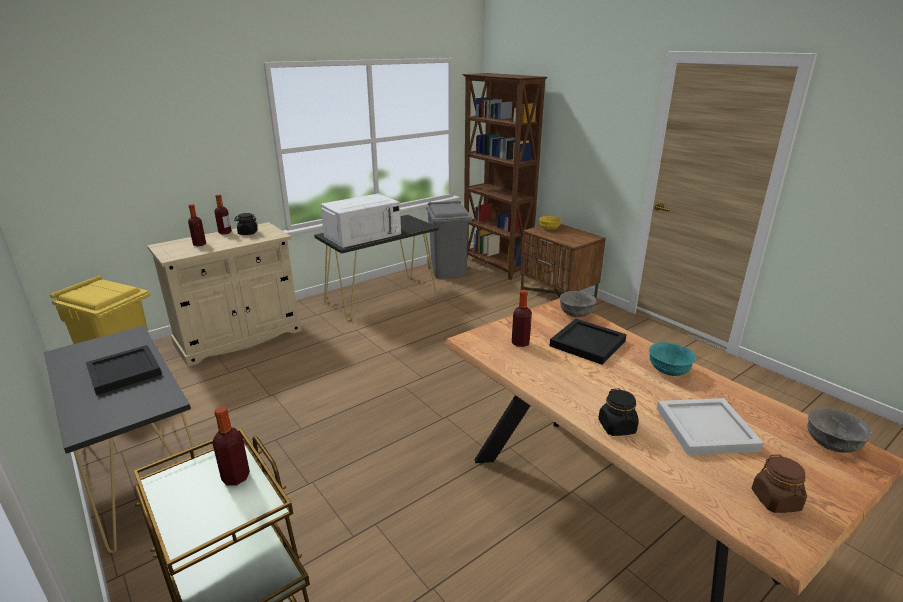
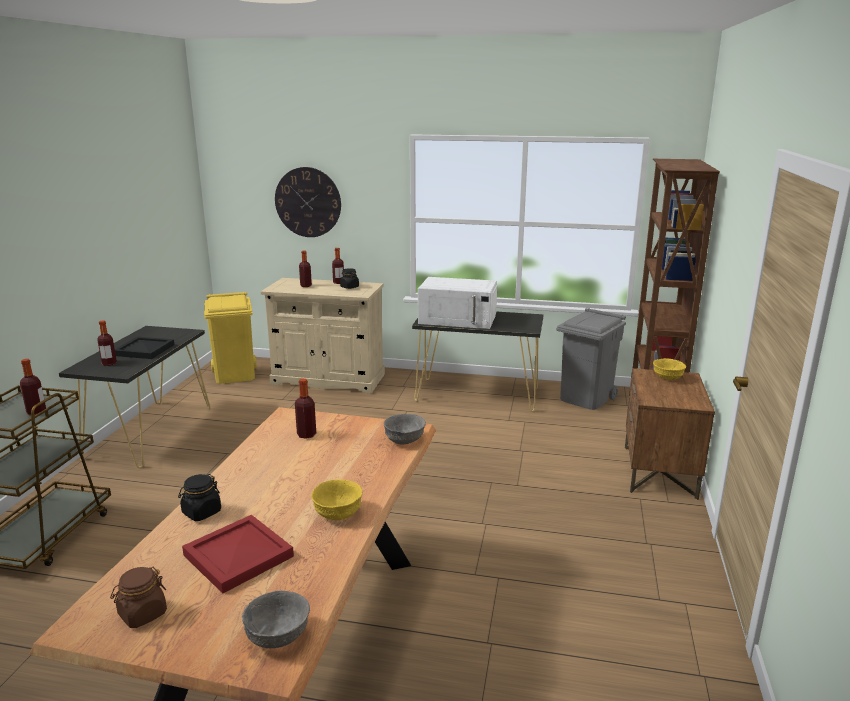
camera: 50 degrees right, 5 degrees down
black tray [550,319,627,365] -> none
turquoise bowl [649,342,695,376] -> yellow bowl [311,479,363,520]
white tray [657,398,764,456] -> red tray [182,515,294,594]
none -> bottle [97,320,117,366]
none -> wall clock [275,167,341,237]

